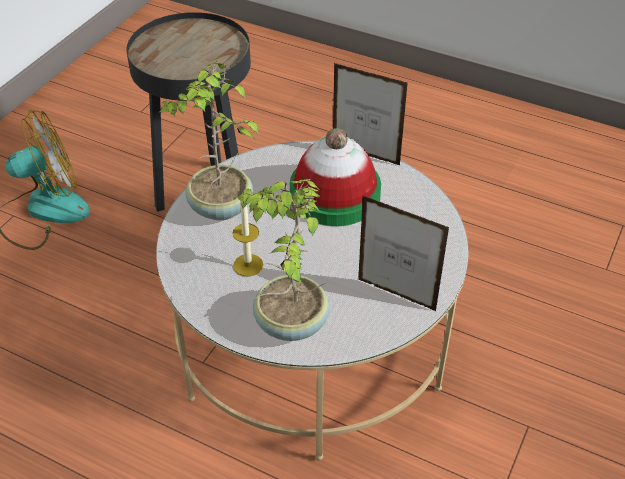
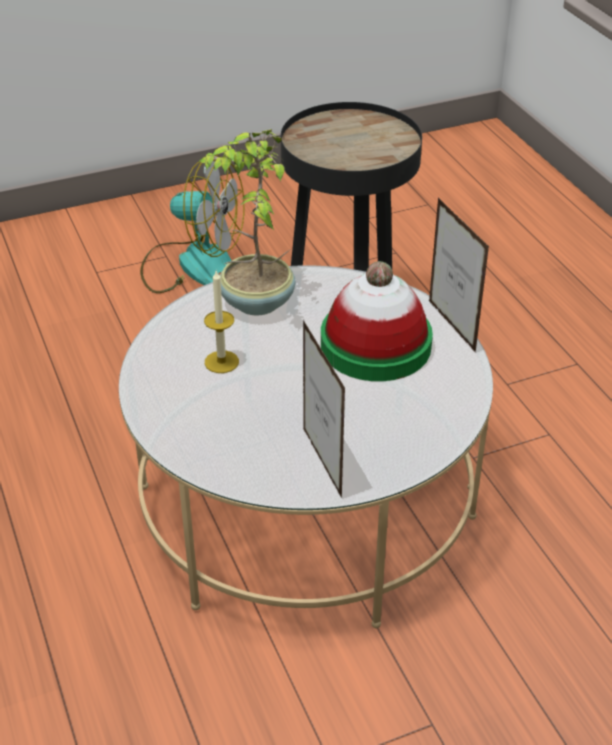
camera: 40 degrees right, 5 degrees down
potted plant [237,179,330,341] -> none

